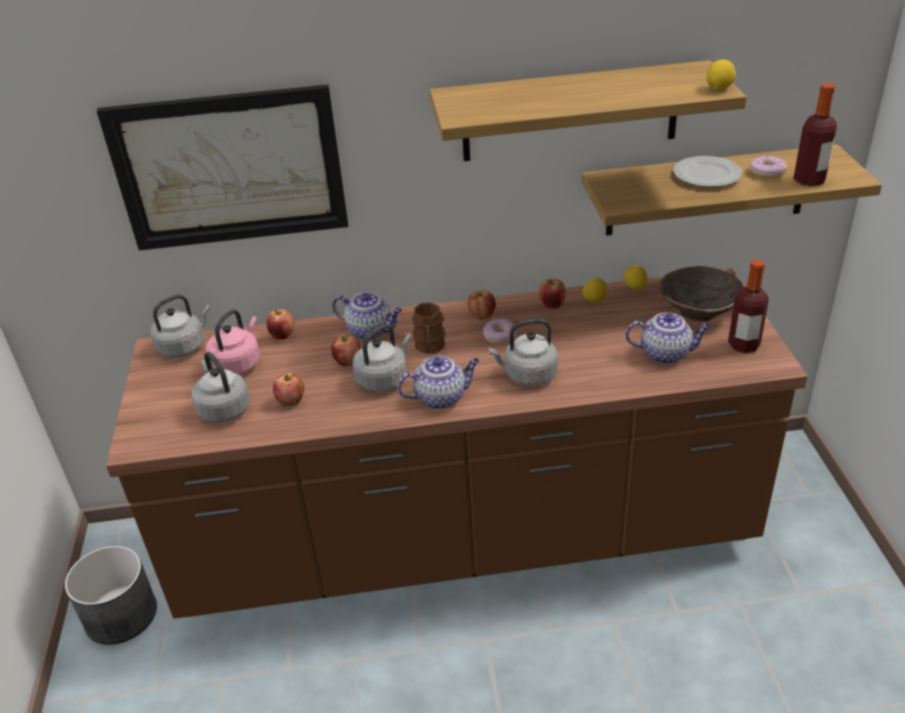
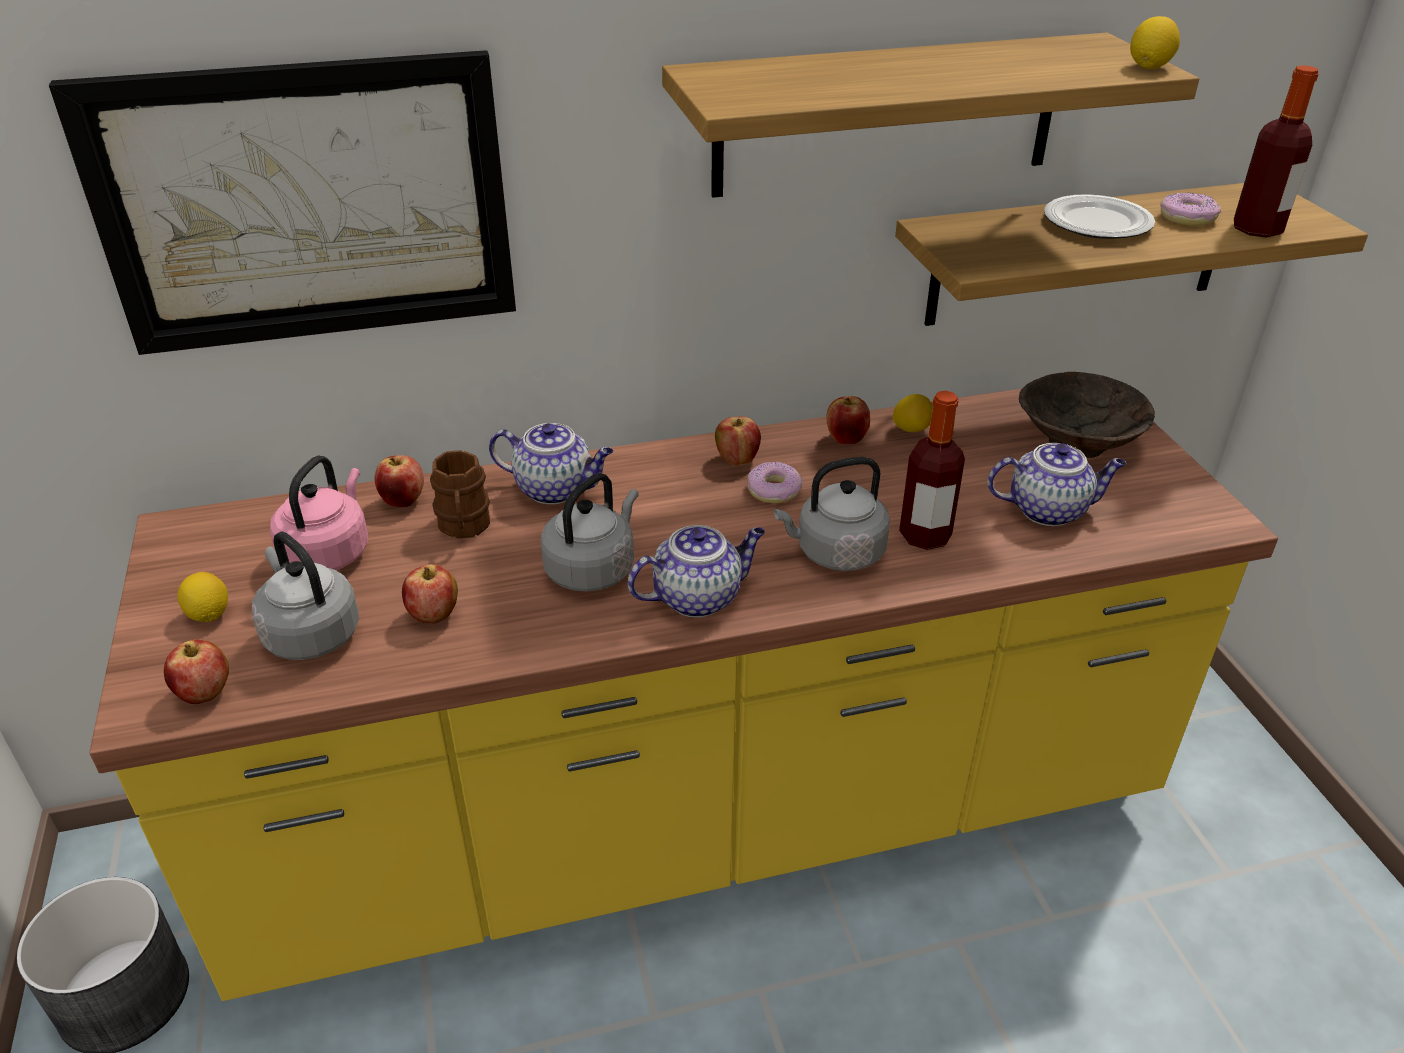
camera: 10 degrees left, 0 degrees up
brown counter [106,268,808,619] -> yellow counter [89,389,1278,1001]
grey kettle [150,294,211,358] -> none
apple [331,334,361,366] -> apple moved to [164,639,229,704]
brown mug [412,302,445,354] -> brown mug moved to [430,450,490,538]
lemon [624,265,648,290] -> lemon moved to [177,572,228,622]
bottle [728,260,769,353] -> bottle moved to [899,391,965,550]

